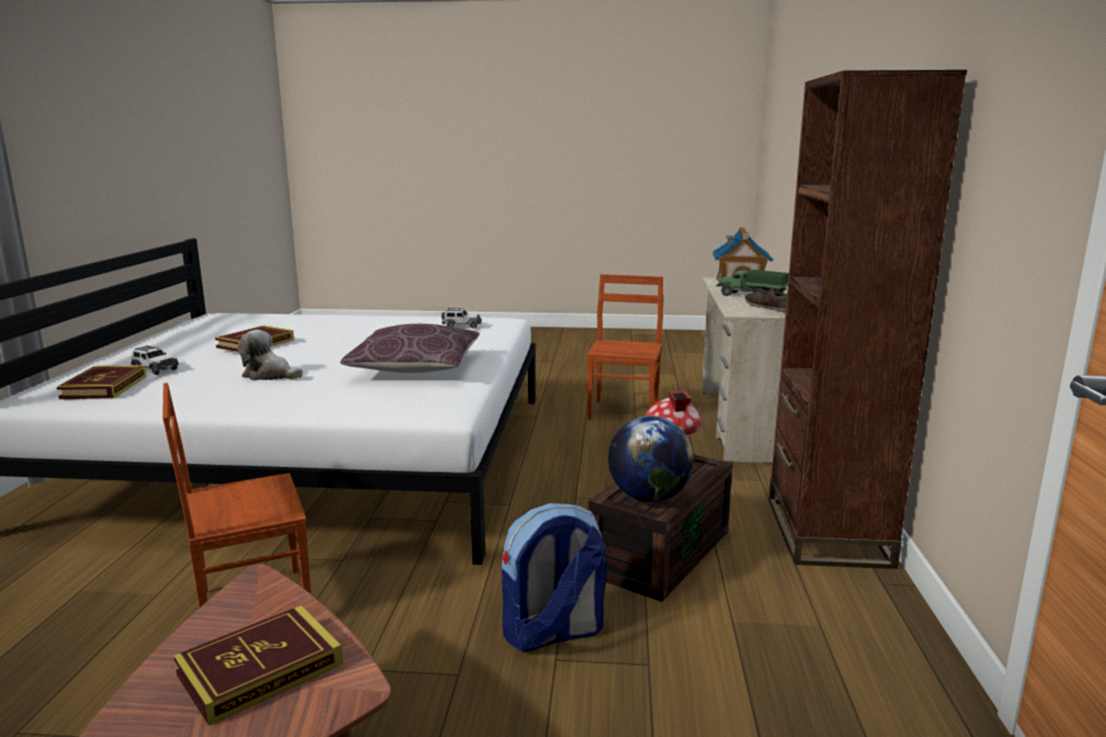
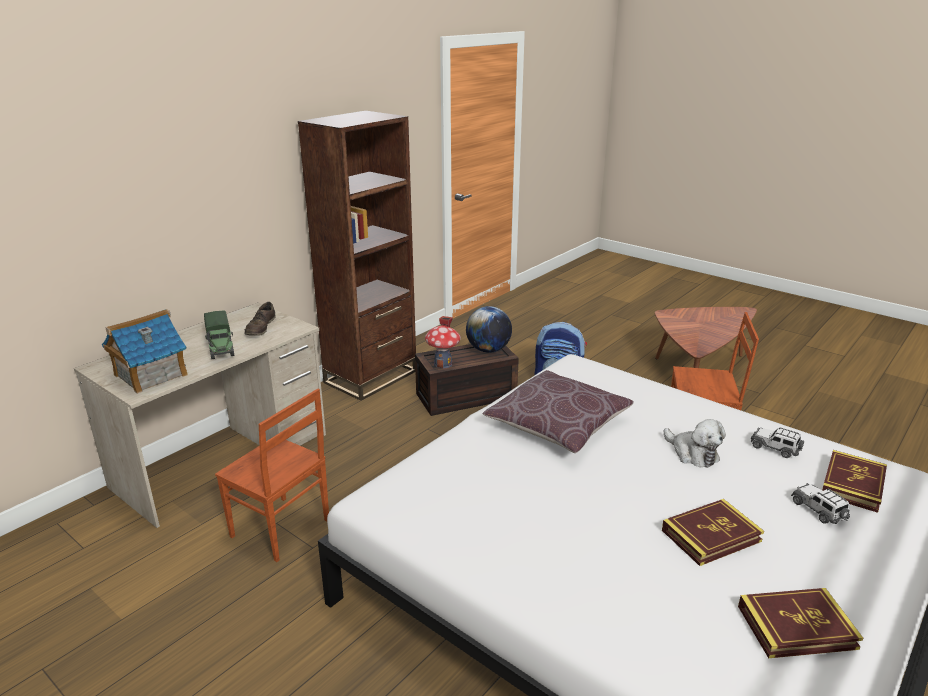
camera: 145 degrees left, 10 degrees up
book [174,605,343,726] -> book moved to [738,588,863,658]
toy car [442,308,482,329] -> toy car moved to [751,427,804,458]
brown chair [587,274,663,420] -> brown chair turned 105 degrees counterclockwise [215,389,329,562]

